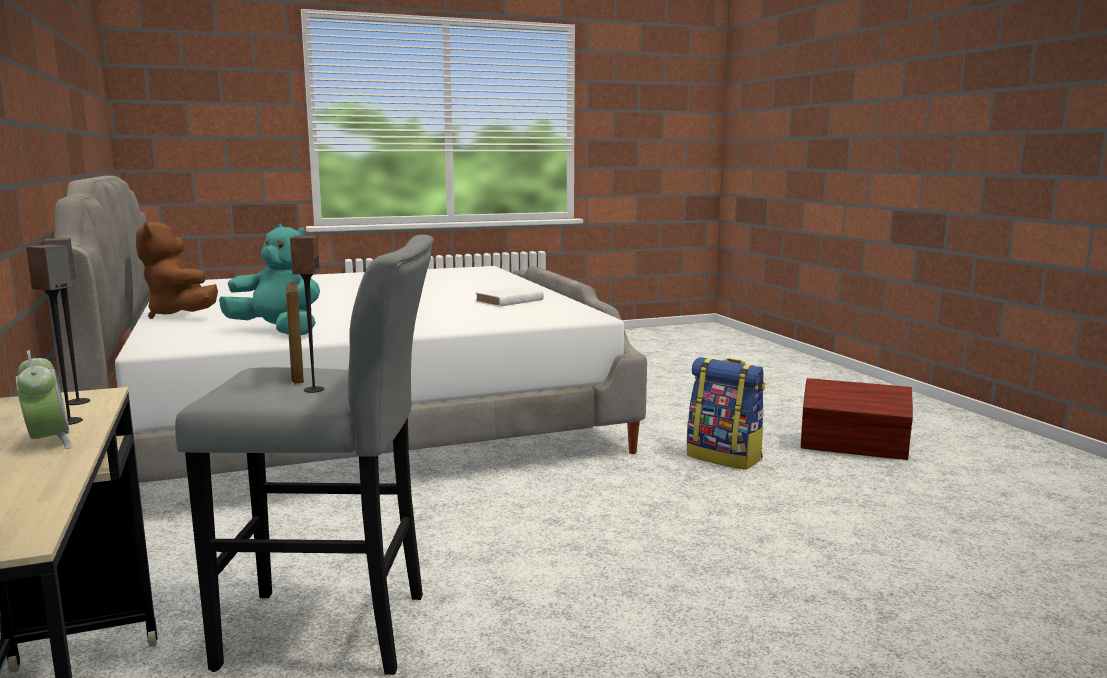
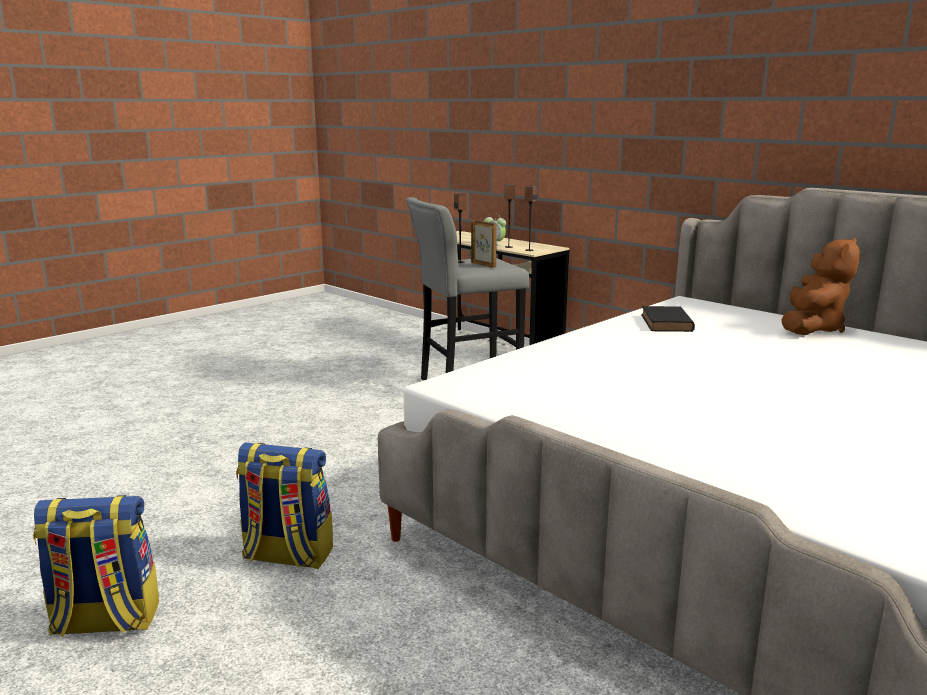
camera: 155 degrees right, 5 degrees up
brown plush toy [136,222,218,319] -> brown plush toy turned 90 degrees clockwise [781,237,860,335]
turquoise plush toy [219,224,320,335] -> black book [641,306,695,332]
white book [475,286,544,307] -> none
brown storage box [801,378,913,460] -> backpack [33,495,159,637]

